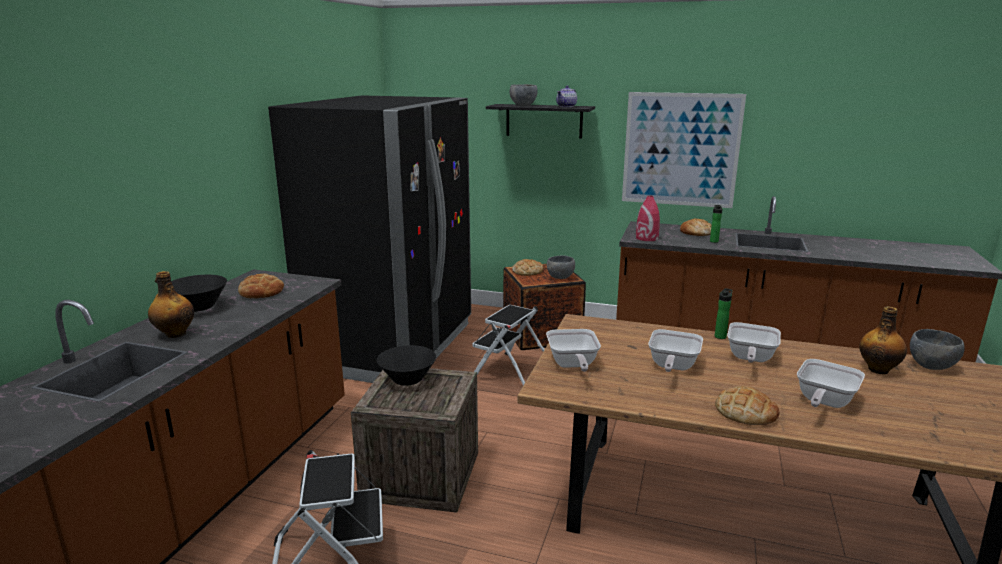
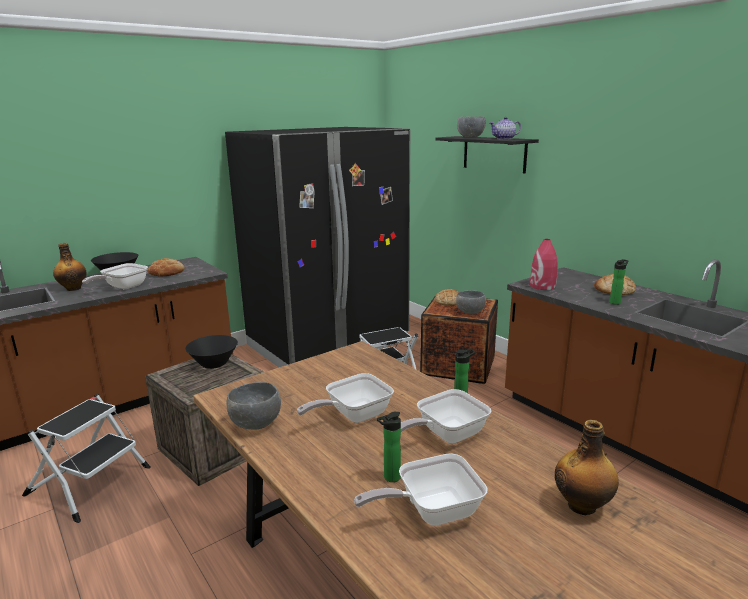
camera: 35 degrees right, 0 degrees up
frying pan [546,329,601,372] -> frying pan moved to [82,263,148,289]
picture [622,92,746,208] -> none
bread [715,386,779,425] -> none
grey bowl [910,329,965,370] -> grey bowl moved to [226,382,281,429]
none -> bottle [376,412,401,482]

